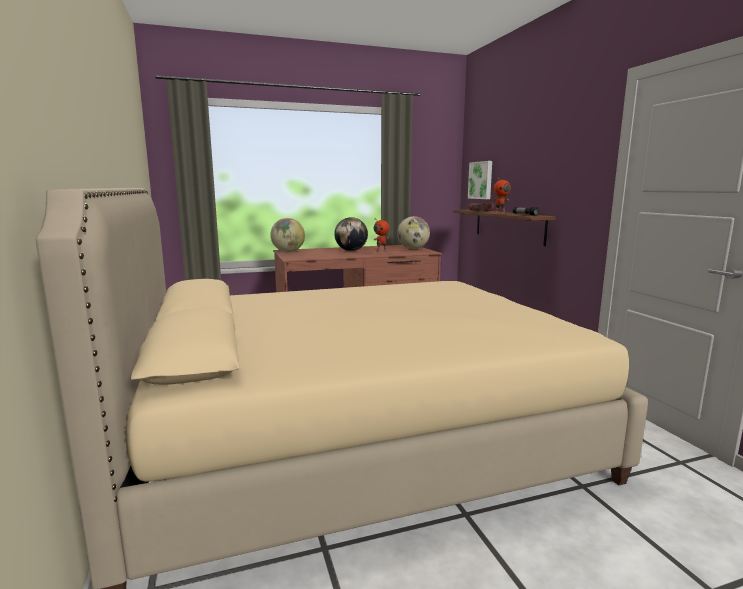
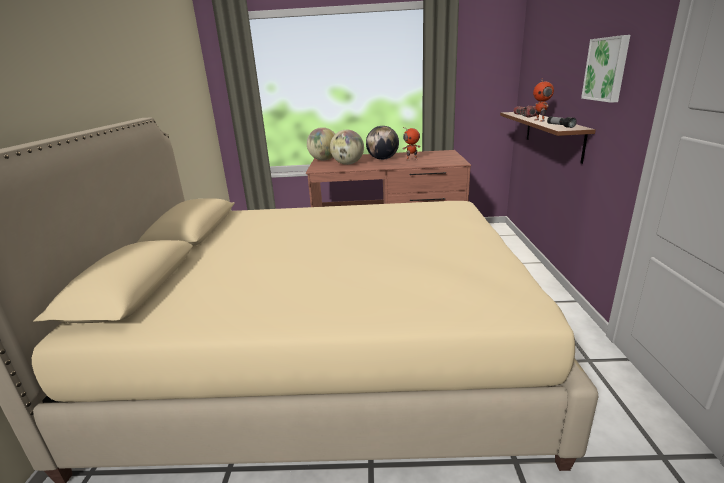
camera: 20 degrees right, 10 degrees up
globe [397,216,430,249] -> globe moved to [330,130,364,165]
picture [468,161,492,199] -> picture moved to [581,35,630,103]

